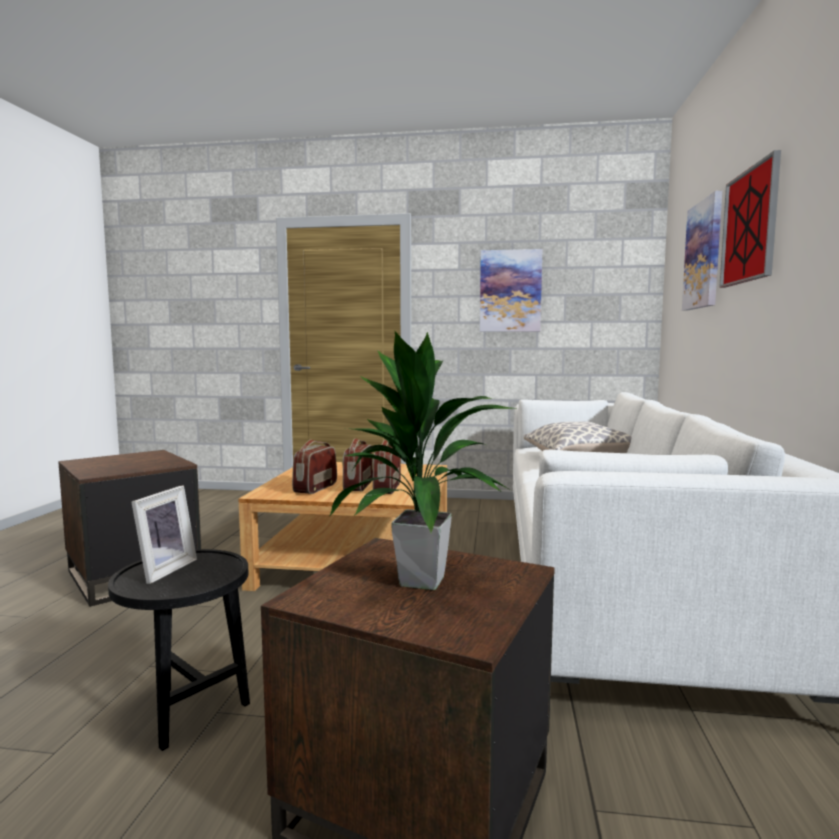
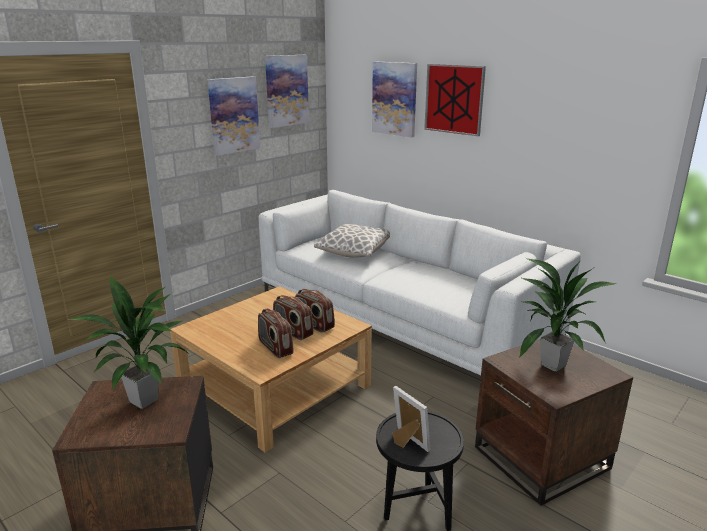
camera: 55 degrees left, 15 degrees up
none -> potted plant [70,276,188,409]
none -> picture [265,55,309,128]

